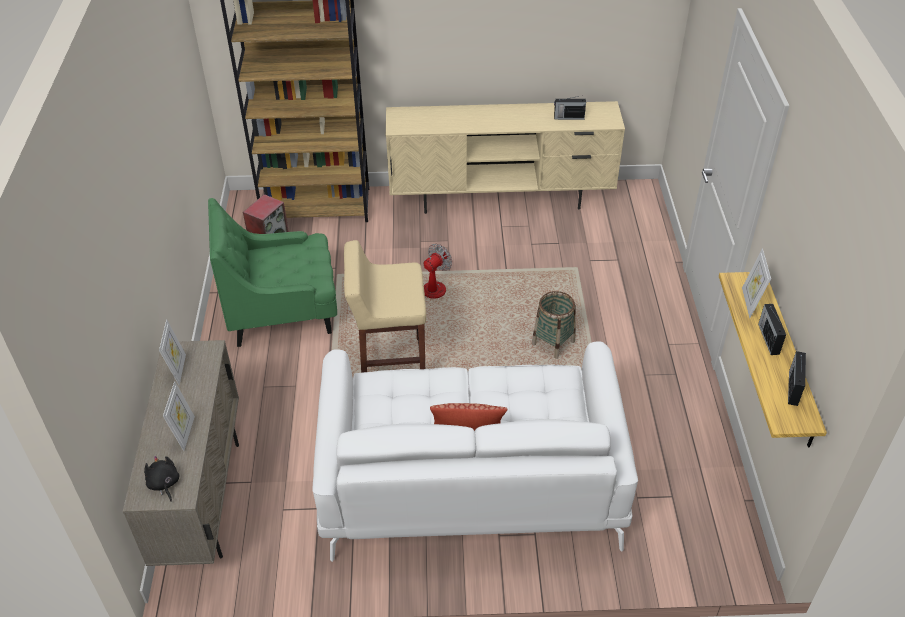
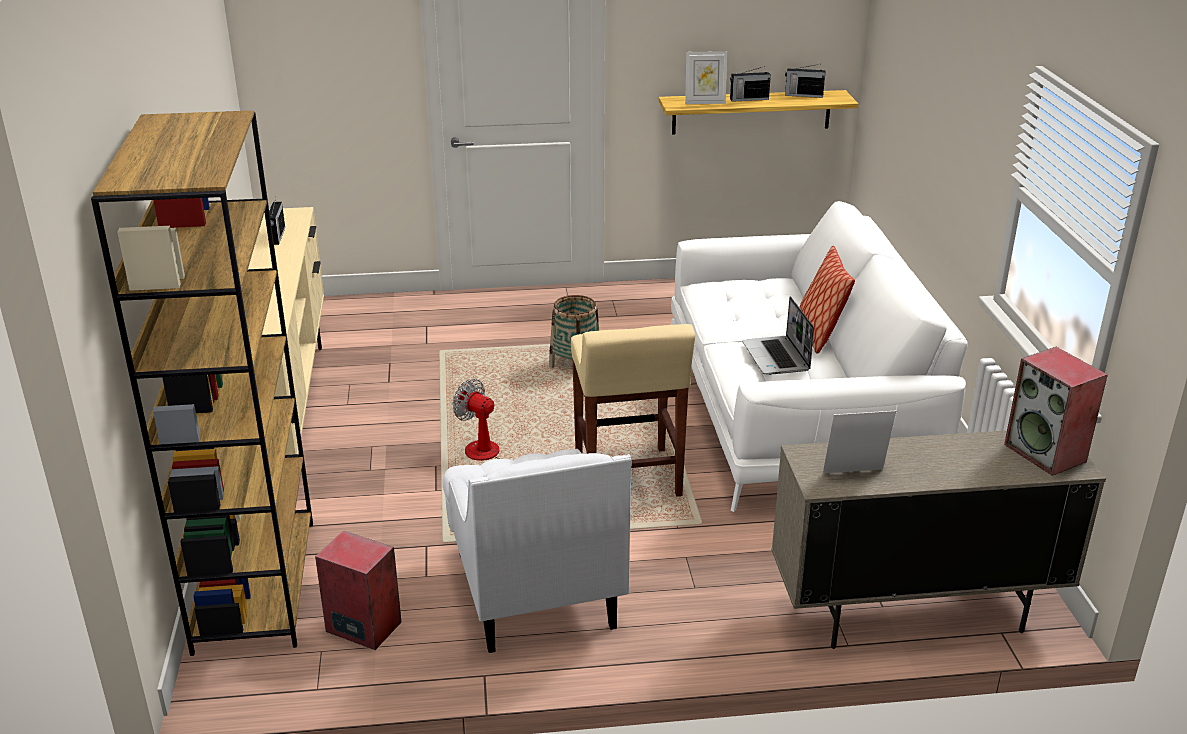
camera: 95 degrees left, 15 degrees down
black plush toy [144,456,179,502] -> speaker [1004,347,1108,476]
picture frame [163,381,195,451] -> none
green armchair [208,198,337,347] -> white armchair [442,449,631,653]
none -> laptop [742,296,814,375]

